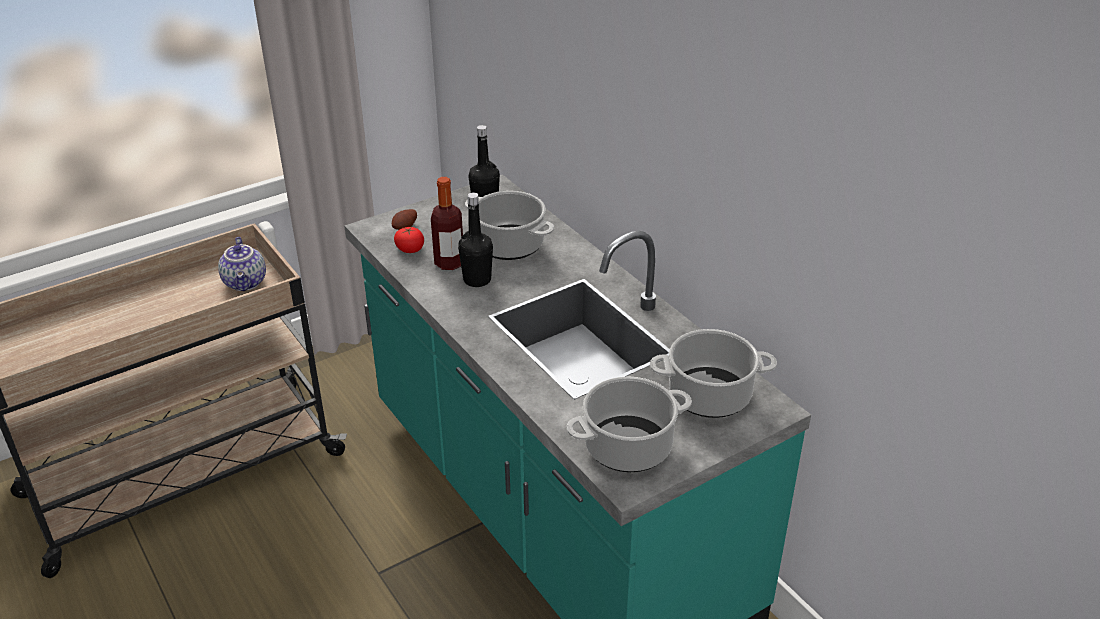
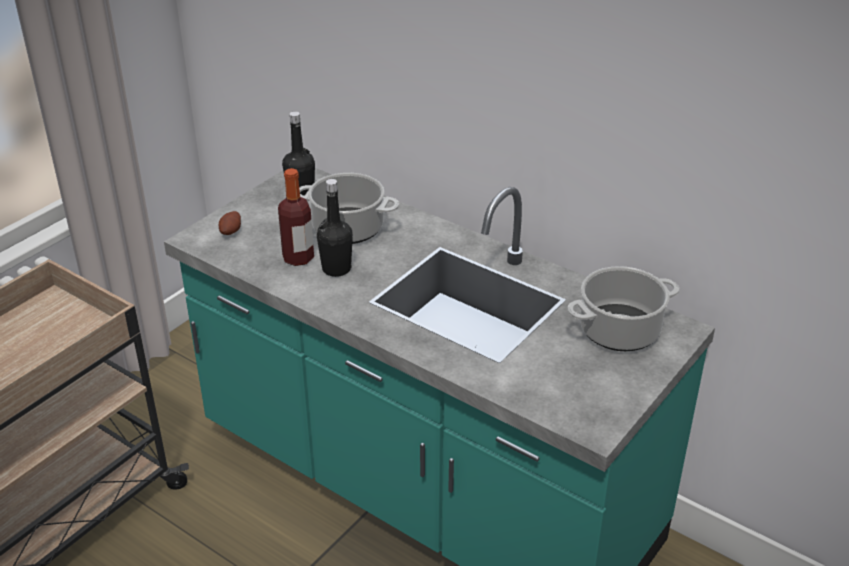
camera: 20 degrees left, 0 degrees up
teapot [218,237,266,291] -> none
tomato [394,227,424,253] -> none
cooking pot [567,377,692,472] -> none

